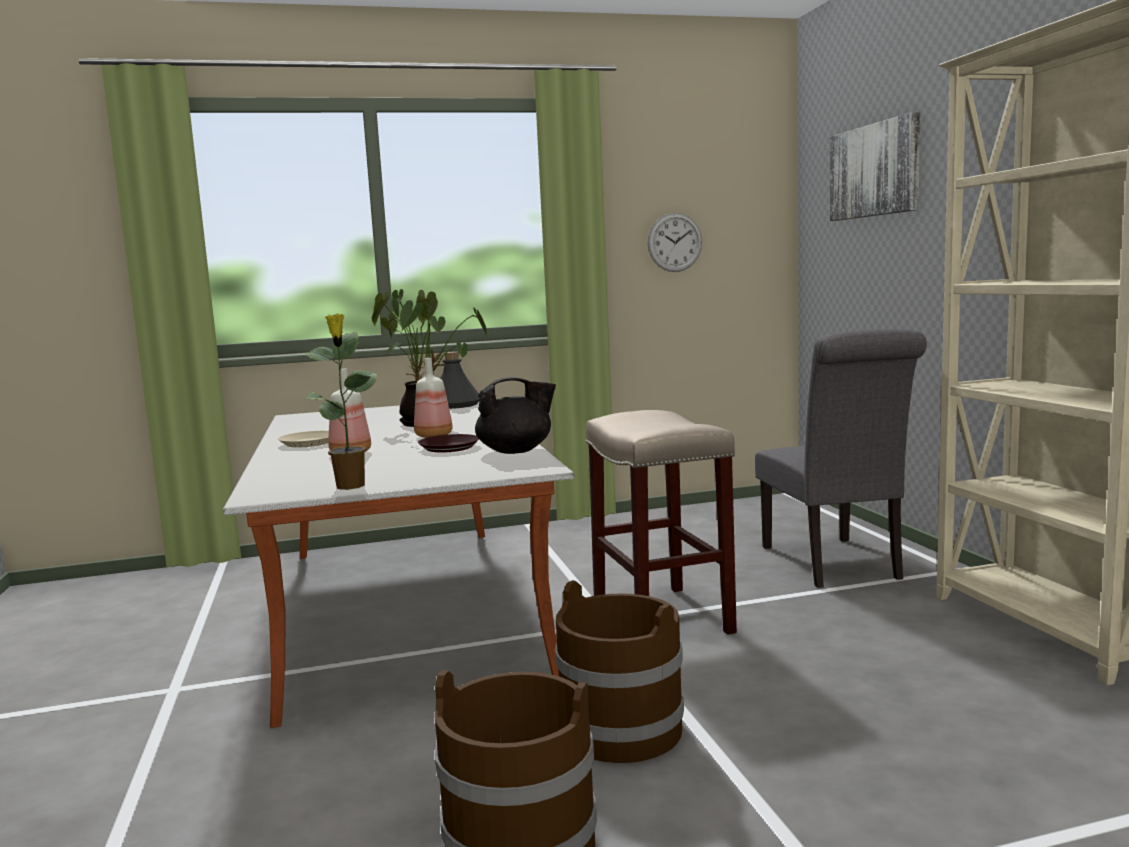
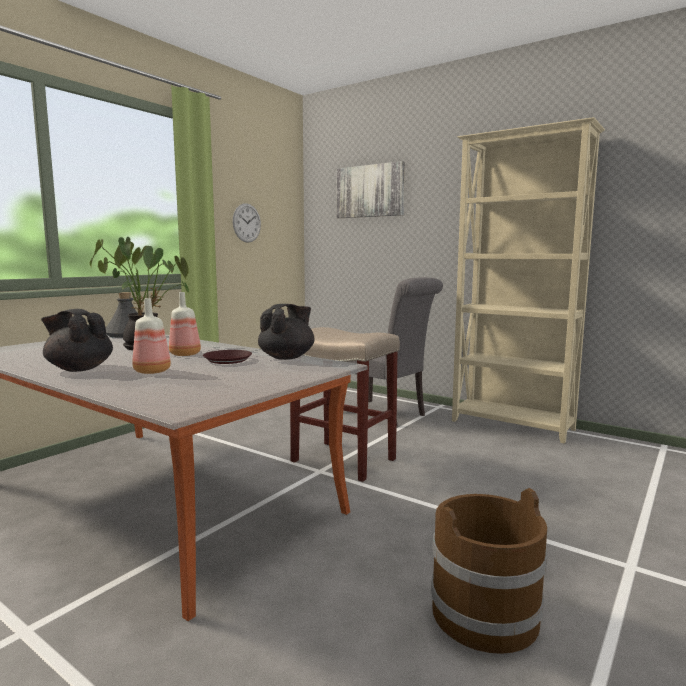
camera: 40 degrees left, 0 degrees up
beige plate [278,431,329,448] -> black teapot [41,309,113,372]
potted plant [305,314,377,490] -> none
brown bucket [555,580,684,763] -> none

